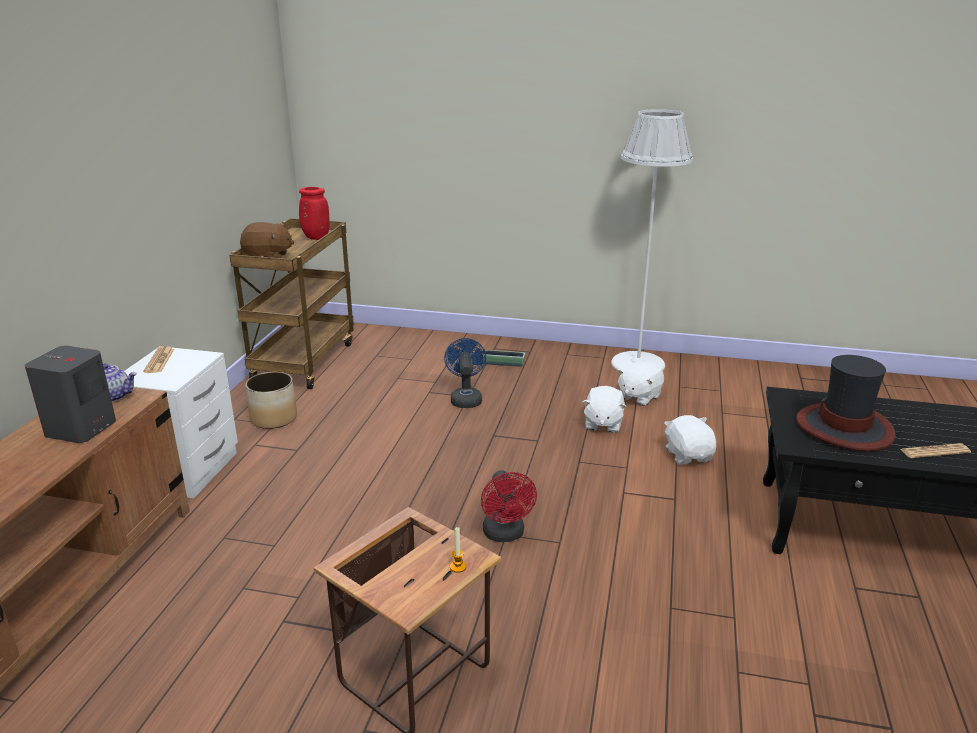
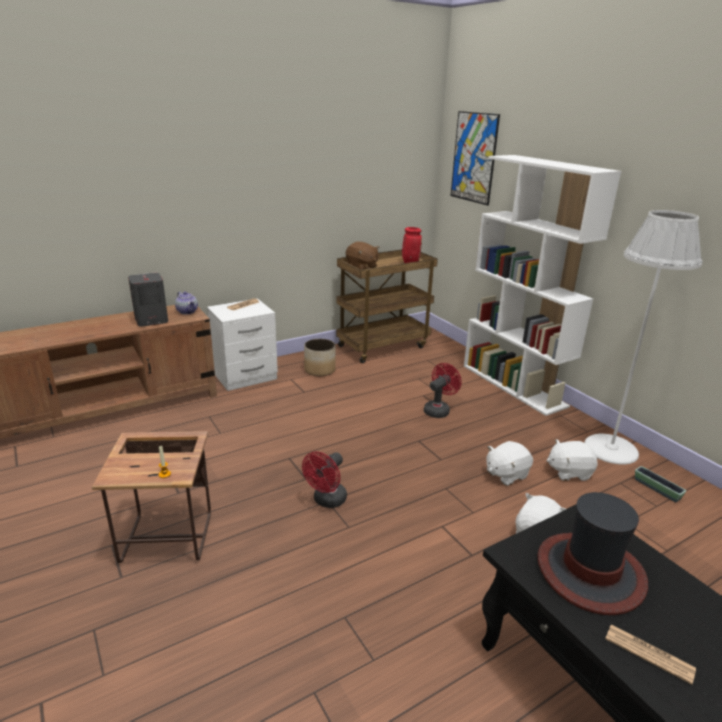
camera: 45 degrees right, 0 degrees up
blue fan [444,338,486,408] -> red fan [424,363,462,418]
planter [482,350,525,367] -> planter moved to [635,466,686,502]
none -> picture [451,111,500,206]
none -> white bookcase [464,155,621,416]

